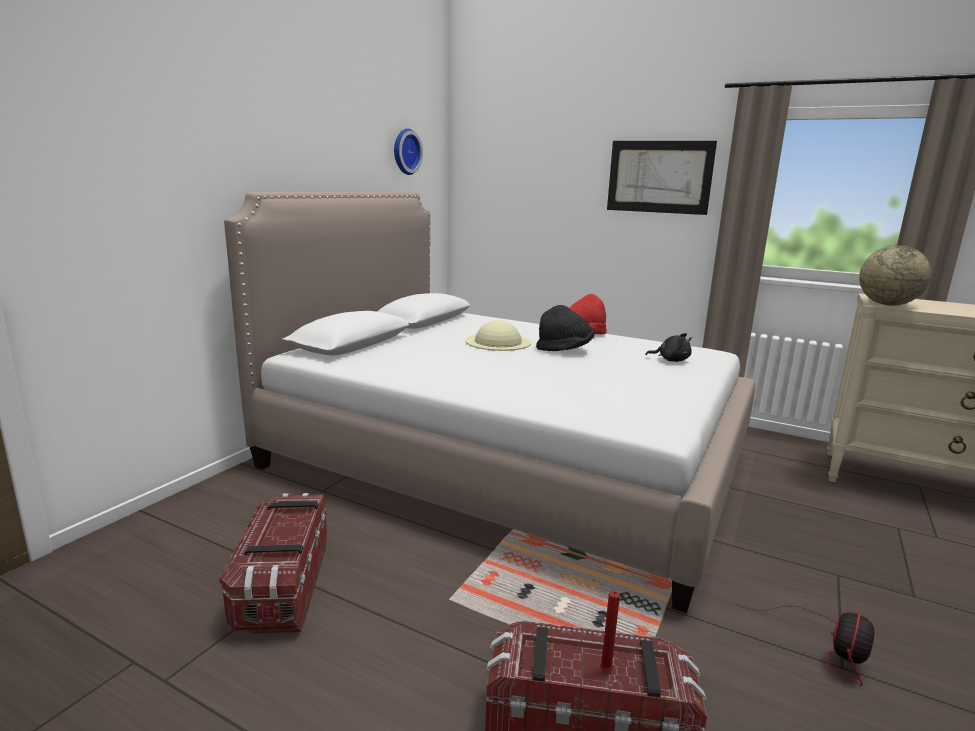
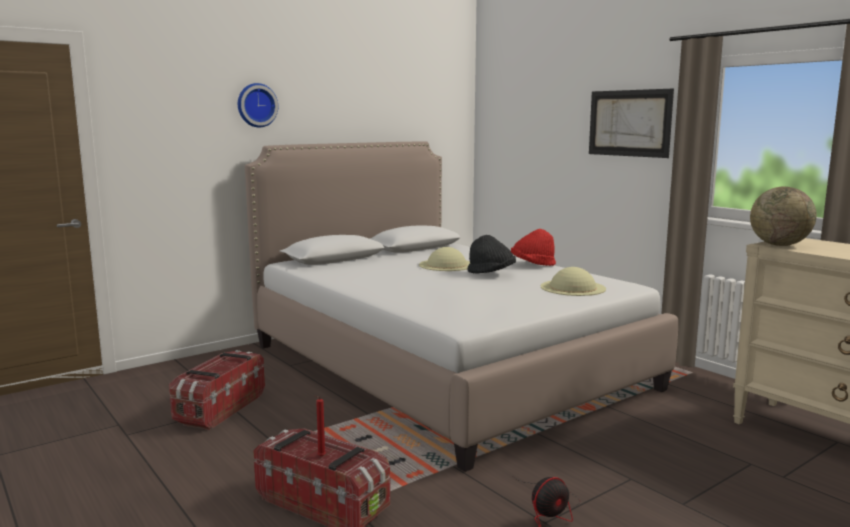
camera: 25 degrees right, 5 degrees down
wall clock [394,128,423,175] -> wall clock moved to [238,83,278,128]
black plush toy [645,333,692,362] -> beige hat [541,267,606,296]

